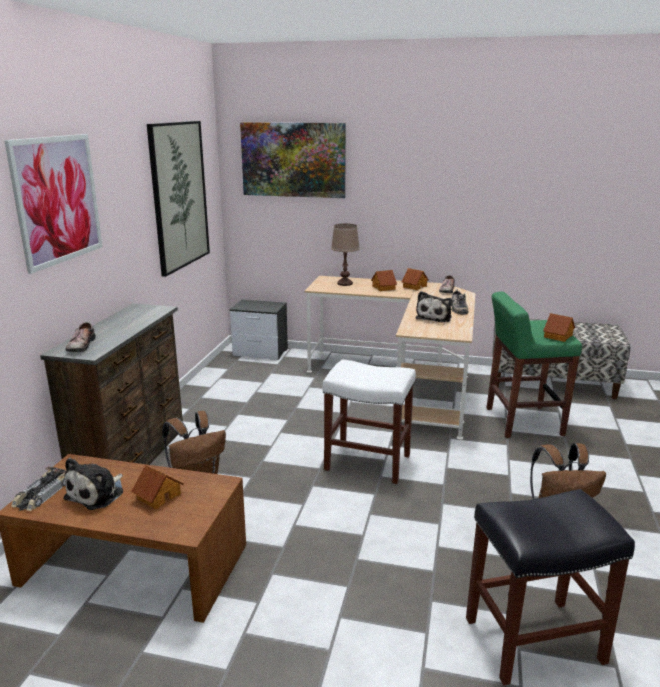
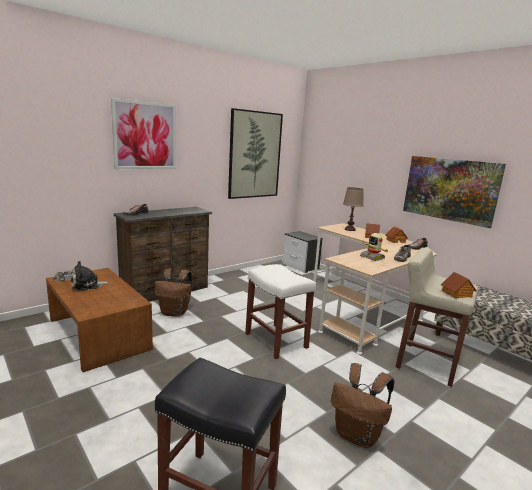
camera: 35 degrees right, 5 degrees down
toy house [131,465,184,510] -> none
picture [240,122,346,198] -> picture moved to [403,156,506,228]
plush toy [416,291,452,323] -> toy robot [360,233,388,261]
green stool [487,291,582,438] -> beige stool [396,248,478,387]

